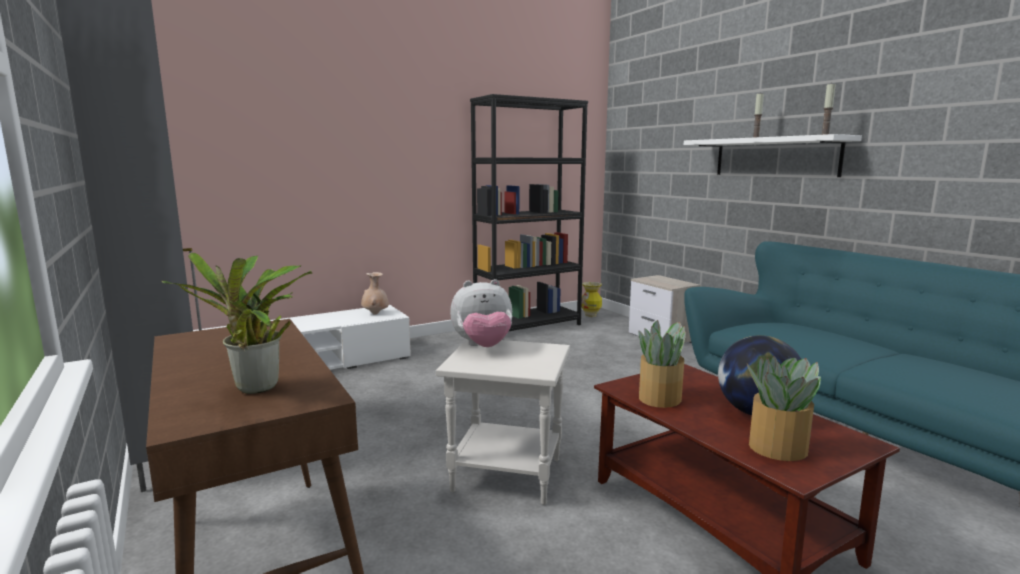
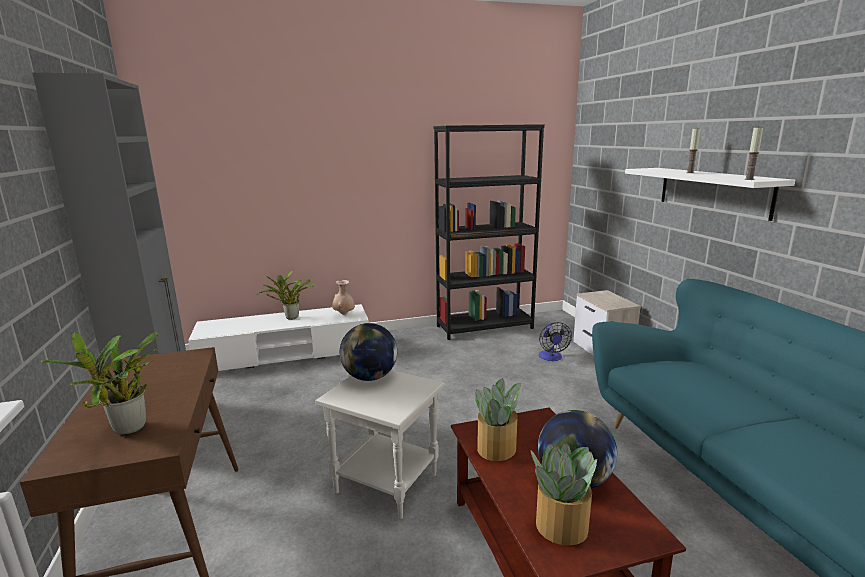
camera: 15 degrees right, 5 degrees up
plush toy [450,279,513,347] -> globe [340,323,397,381]
vase [581,282,602,317] -> none
none -> potted plant [256,270,315,320]
none -> fan [539,322,572,361]

